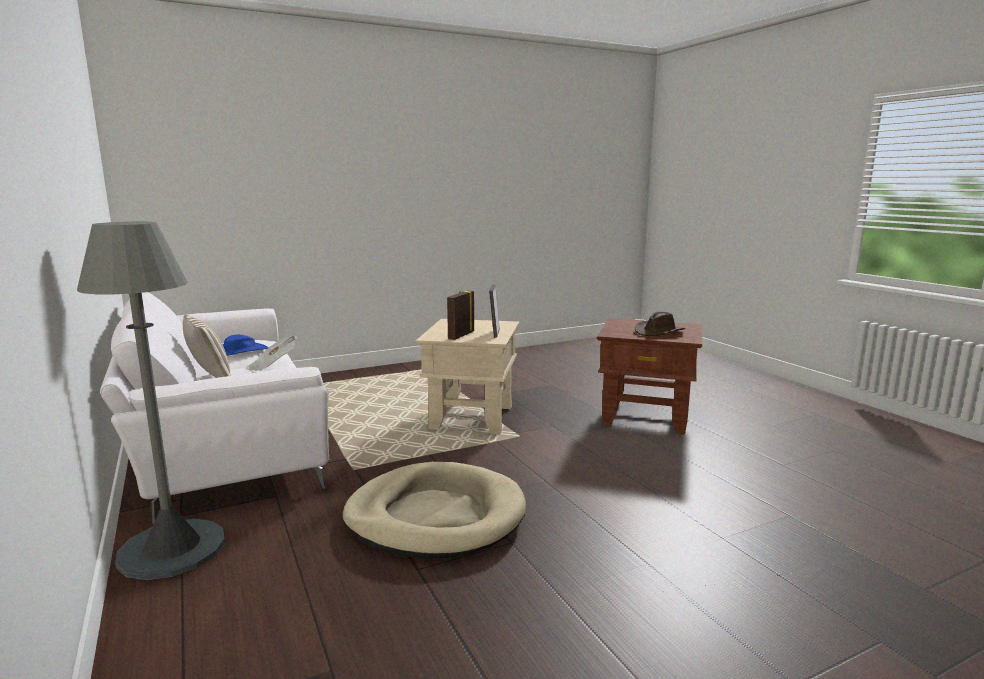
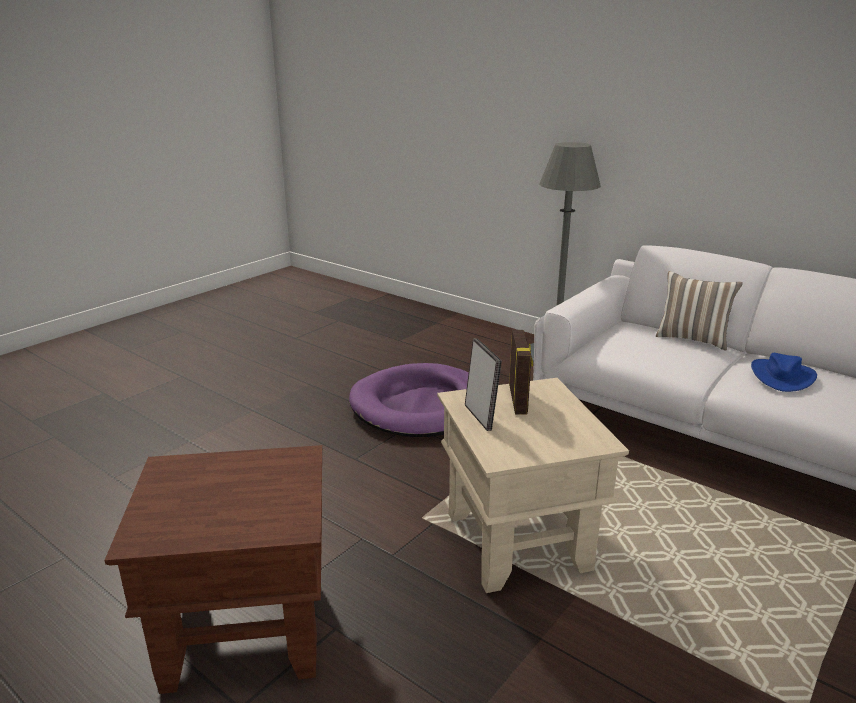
camera: 155 degrees right, 10 degrees up
newspaper [246,335,298,371] -> none
beige dog bed [342,462,526,559] -> purple dog bed [349,363,469,437]
brown hat [635,312,686,336] -> none

